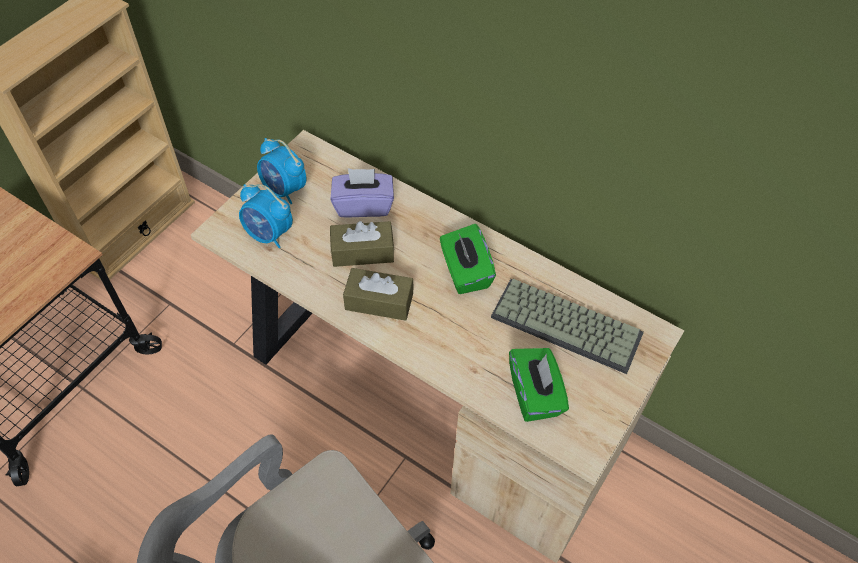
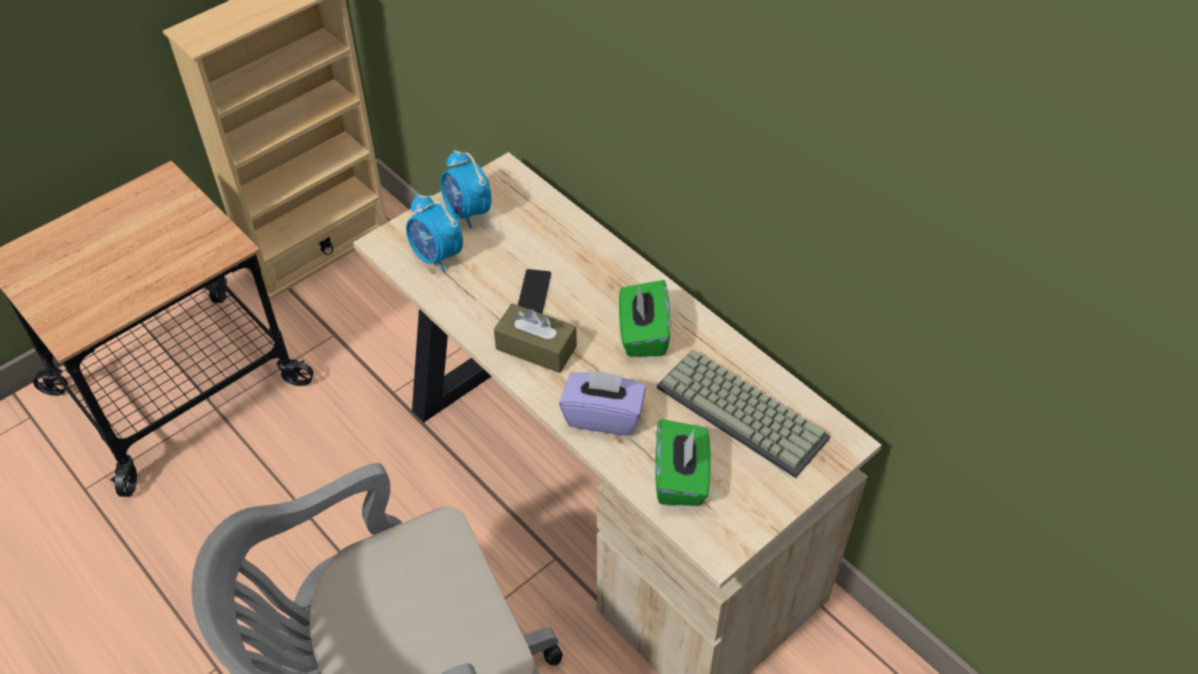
camera: 15 degrees right, 5 degrees down
purple tissue box [330,168,394,218] -> purple tissue box moved to [559,368,646,436]
brown tissue box [330,221,394,267] -> phone [518,269,551,314]

